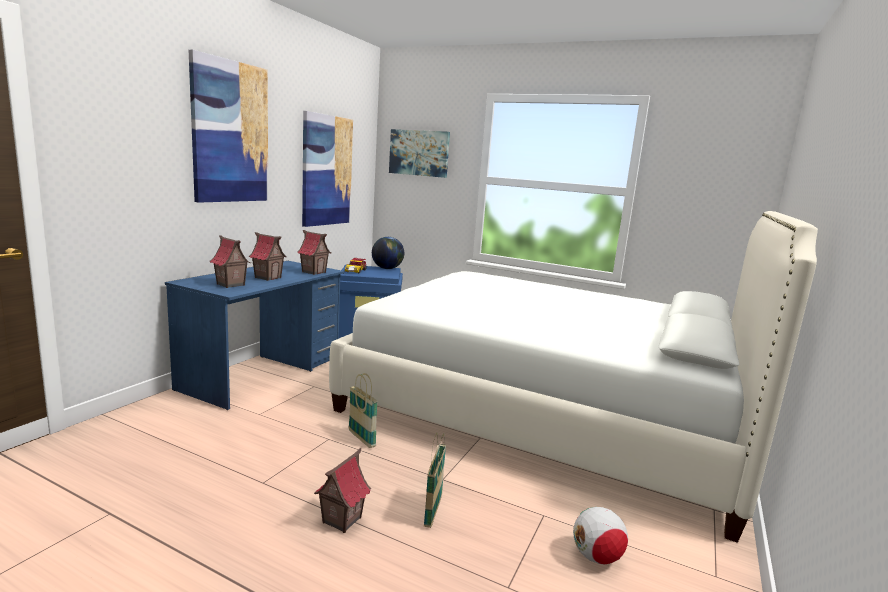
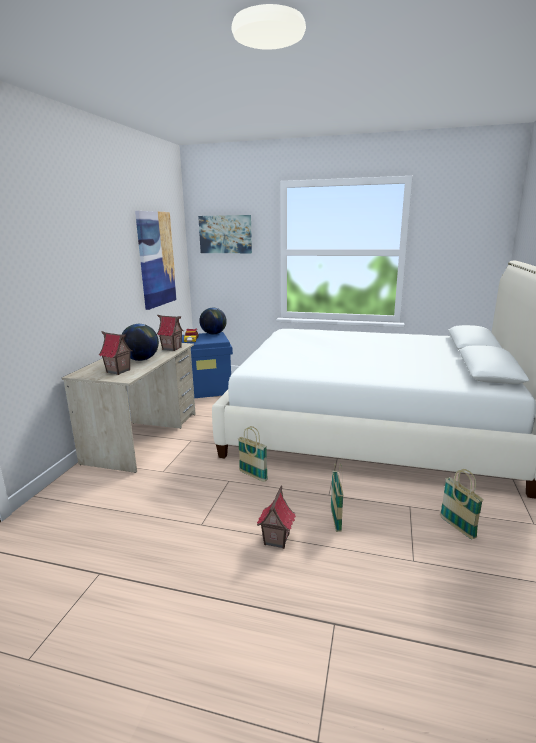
camera: 10 degrees left, 5 degrees up
blue desk [165,261,344,410] -> beige desk [62,342,196,473]
picture [189,49,268,203] -> none
toy house [249,232,287,281] -> globe [121,324,159,361]
football [573,507,628,564] -> basket [440,469,484,539]

